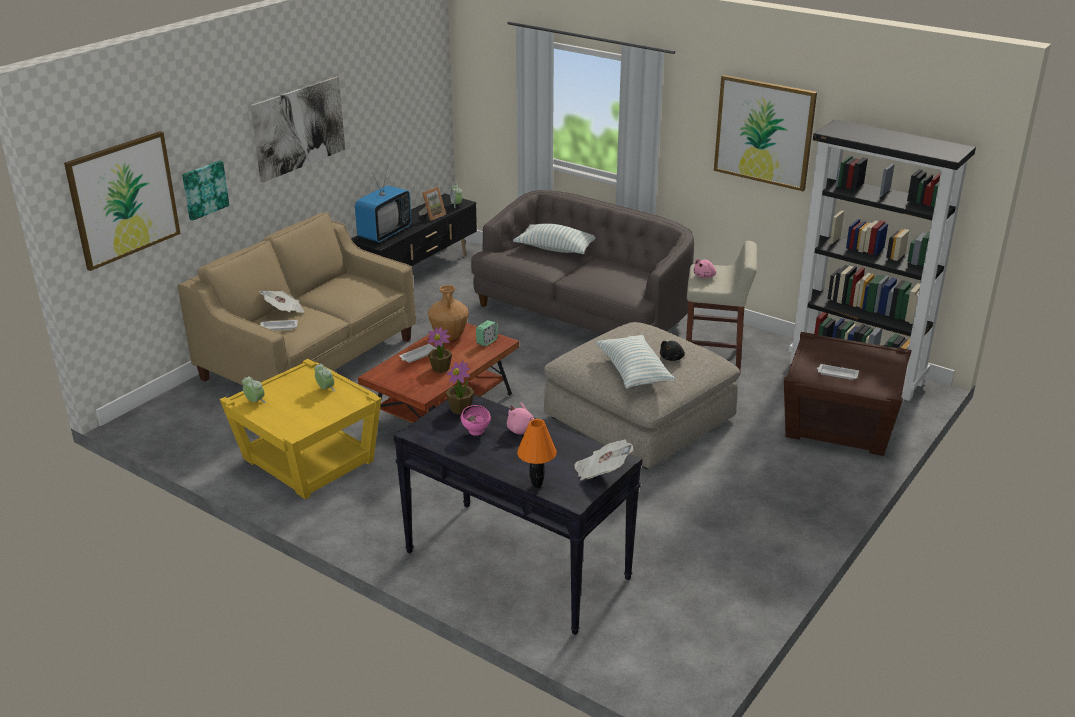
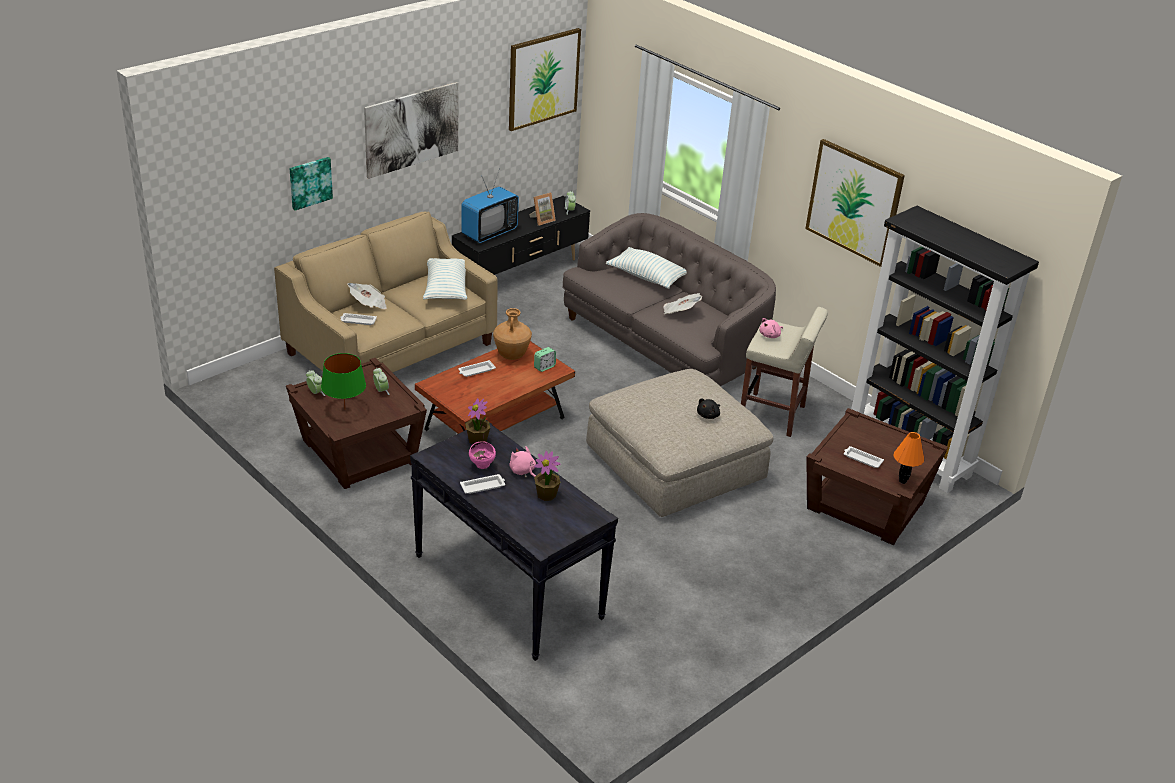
camera: 10 degrees right, 5 degrees up
picture [64,131,181,271] -> picture moved to [509,28,581,131]
yellow side table [220,359,381,499] -> brown side table [286,358,427,489]
potted plant [427,327,452,373] -> potted plant moved to [534,451,561,501]
orange table lamp [517,419,557,488] -> orange table lamp moved to [893,432,924,484]
newspaper [574,439,633,481] -> newspaper moved to [663,293,702,314]
pillow [596,335,676,389] -> pillow moved to [423,258,467,300]
none -> green table lamp [321,353,366,408]
none -> white tray [460,474,505,494]

